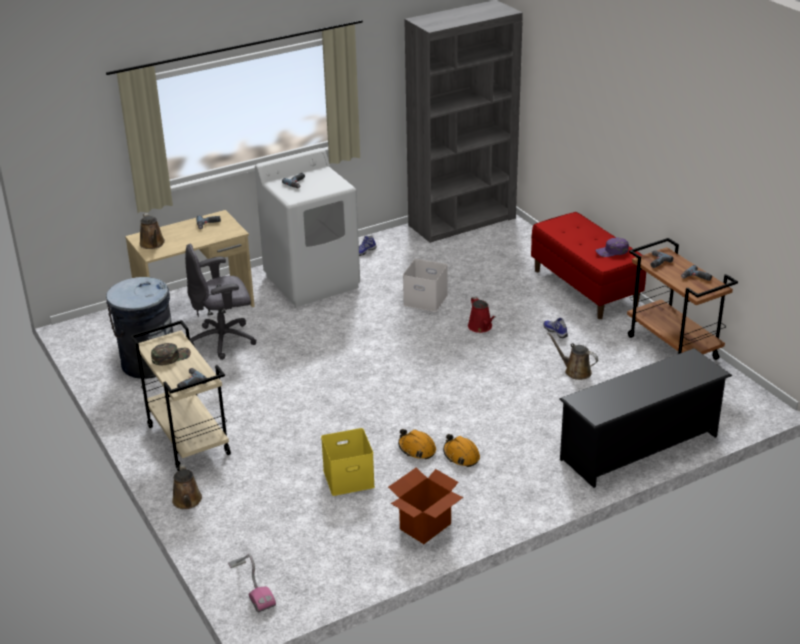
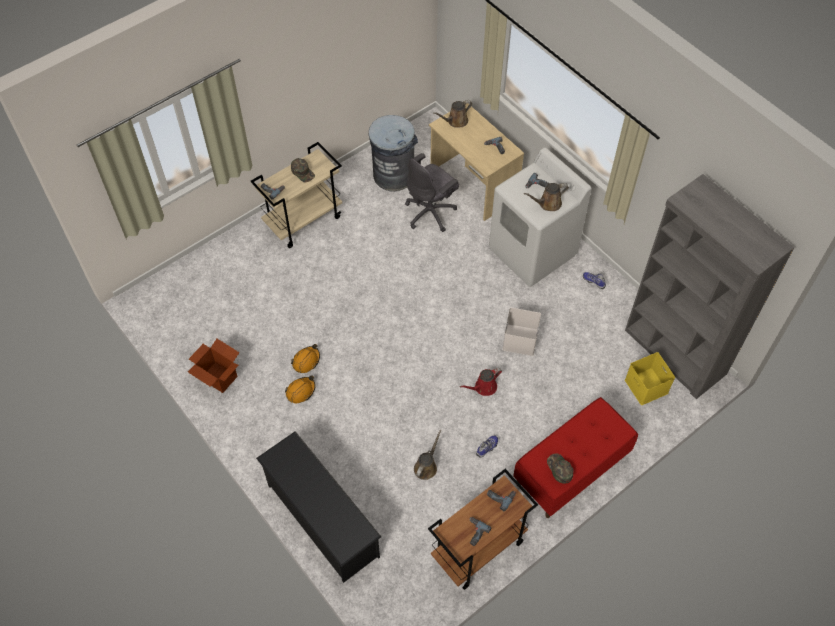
camera: 80 degrees right, 25 degrees up
brown watering can [172,463,202,509] -> brown watering can moved to [524,183,569,211]
grey office chair [185,244,257,360] -> grey office chair turned 105 degrees counterclockwise [405,153,459,232]
vacuum cleaner [228,554,276,612] -> none
yellow storage box [321,428,375,496] -> yellow storage box moved to [625,352,675,405]
purple cap [596,237,629,257] -> green cap [547,453,573,484]

